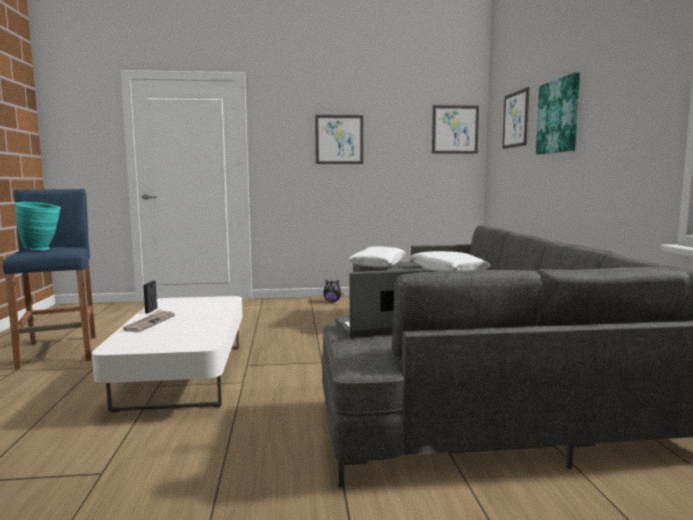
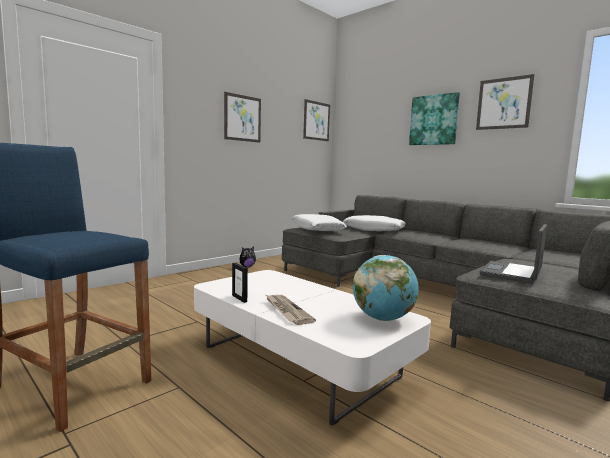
camera: 40 degrees left, 0 degrees up
turquoise vase [15,202,61,250] -> none
picture [502,87,529,149] -> picture moved to [476,74,534,130]
none -> globe [353,255,419,321]

